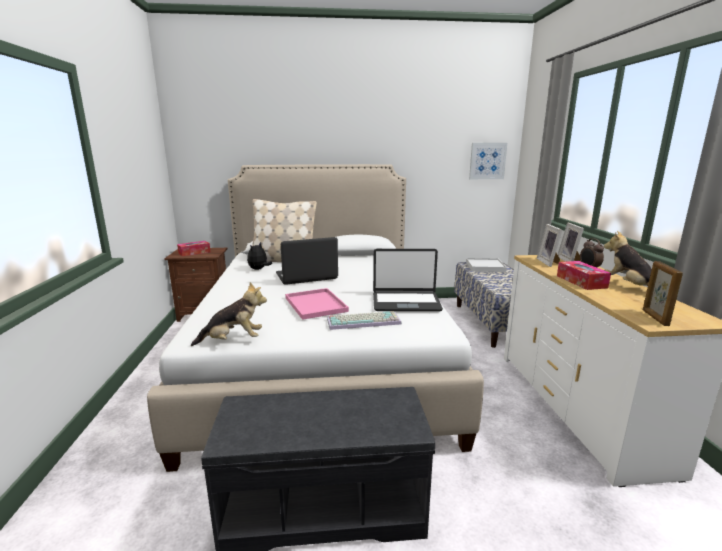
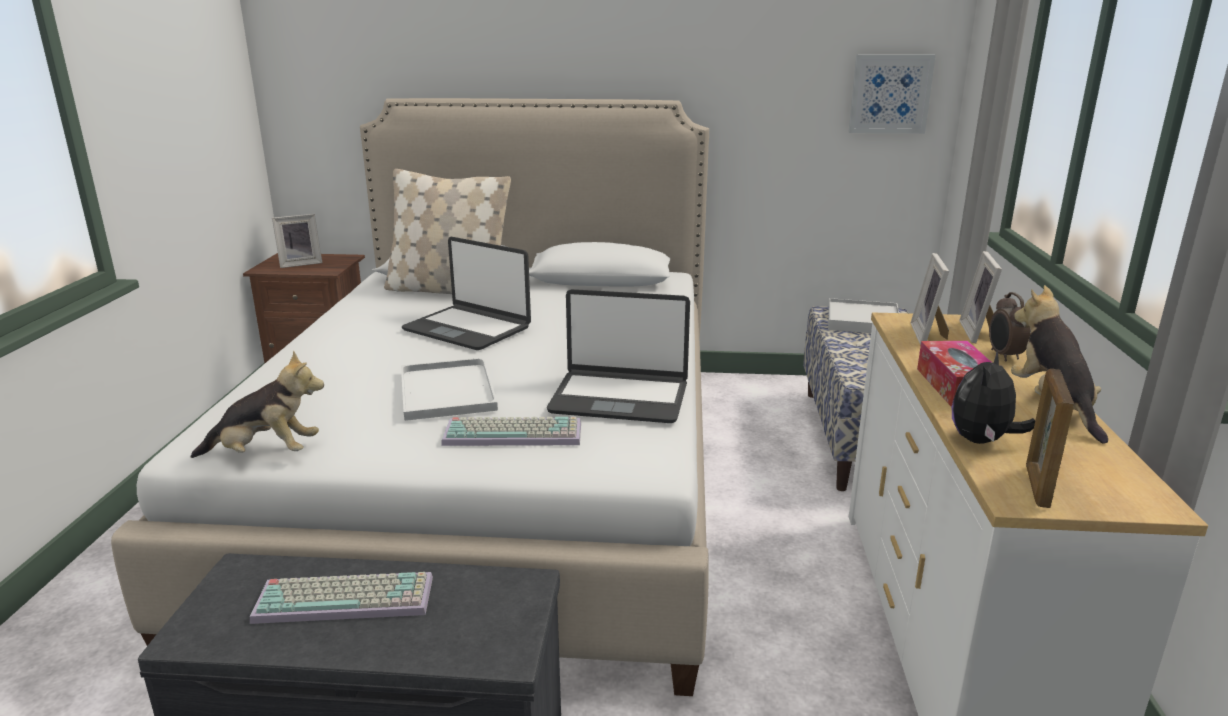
camera: 10 degrees right, 5 degrees up
tissue box [177,241,210,256] -> picture frame [272,214,322,268]
plush toy [247,242,272,270] -> plush toy moved to [952,350,1035,444]
laptop [276,237,338,285] -> laptop turned 135 degrees counterclockwise [402,237,531,350]
pink tray [285,288,349,320] -> white tray [401,358,498,421]
none -> keyboard [250,572,433,624]

